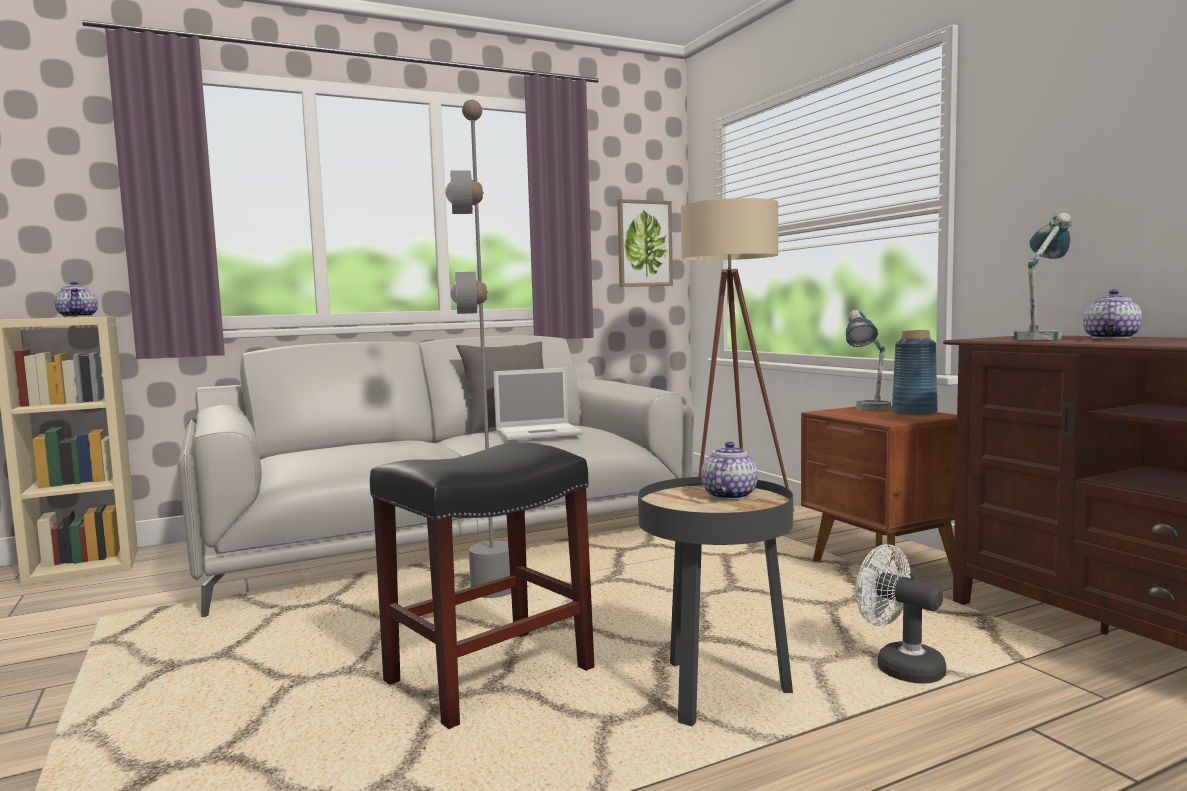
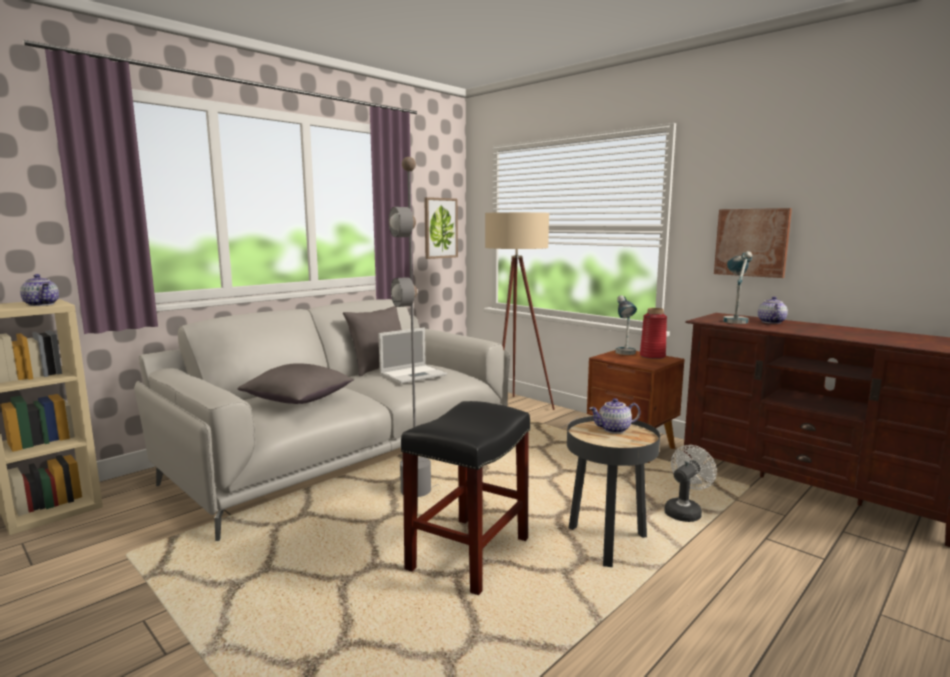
camera: 20 degrees left, 5 degrees up
teapot [701,442,758,500] -> teapot turned 105 degrees counterclockwise [589,398,640,433]
white fan [856,544,946,684] -> white fan turned 105 degrees clockwise [664,445,717,522]
blue vase [892,330,938,415] -> red vase [640,308,667,359]
none -> grey pillow [237,363,354,404]
none -> picture [714,208,792,278]

